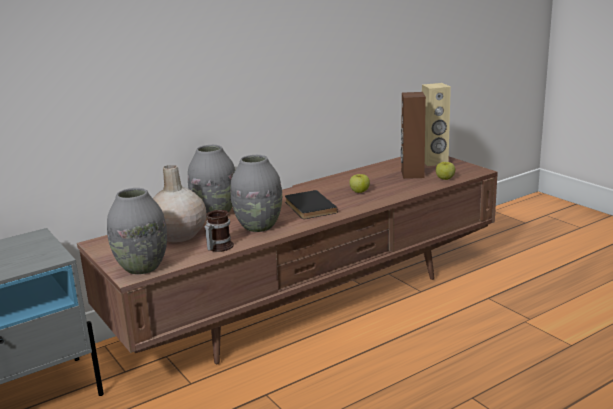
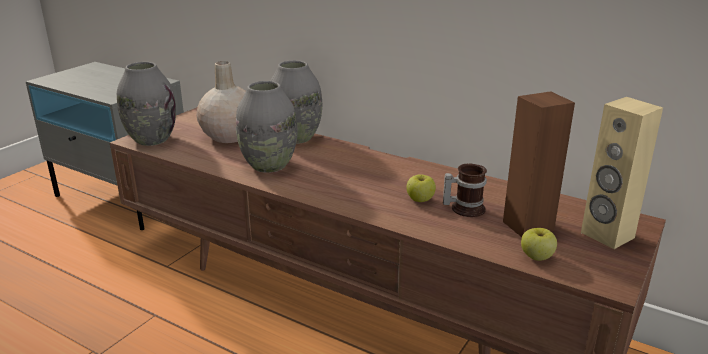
camera: 65 degrees right, 5 degrees up
mug [204,210,234,252] -> mug moved to [443,163,487,217]
black book [285,190,338,219] -> none

